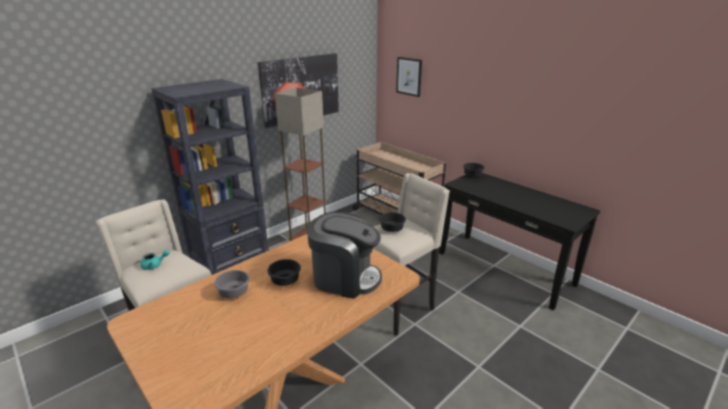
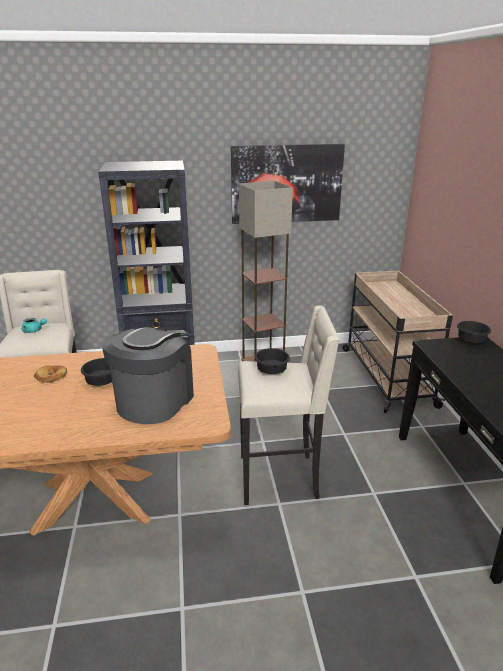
camera: 35 degrees right, 0 degrees up
grey bowl [214,270,250,298] -> bread [34,365,67,383]
coffee machine [307,212,382,299] -> coffee machine turned 120 degrees counterclockwise [102,327,194,424]
picture [396,57,422,97] -> none

